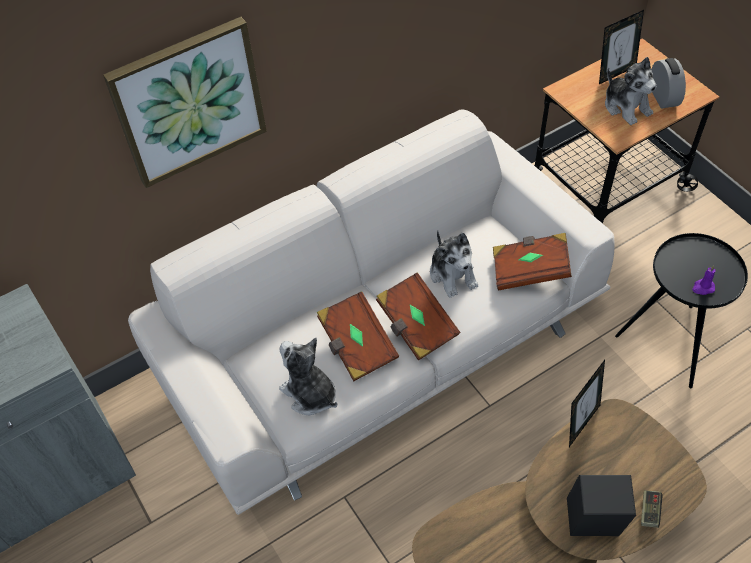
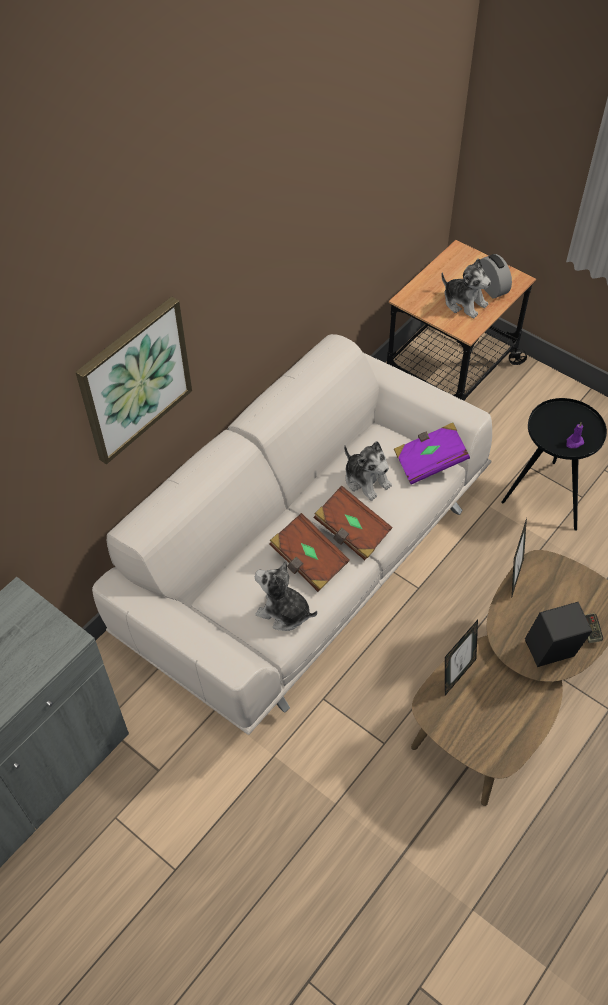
camera: 20 degrees left, 0 degrees up
brown book [493,233,572,291] -> purple book [394,422,470,484]
picture frame [599,10,644,84] -> picture frame moved to [445,620,478,695]

